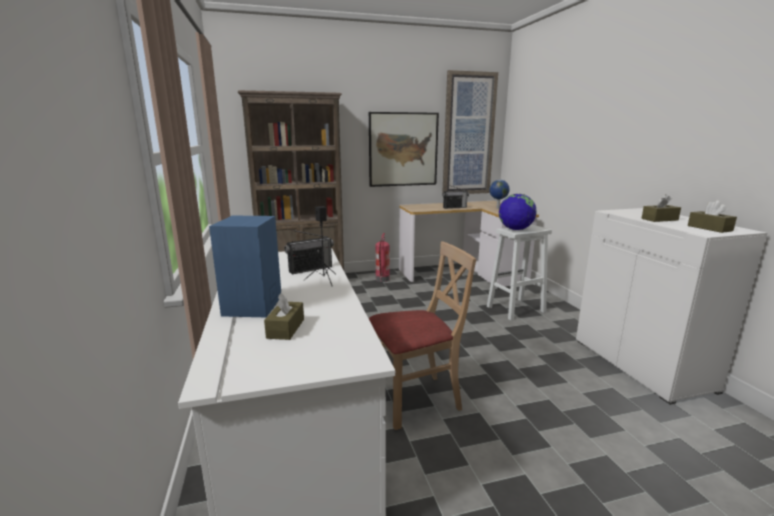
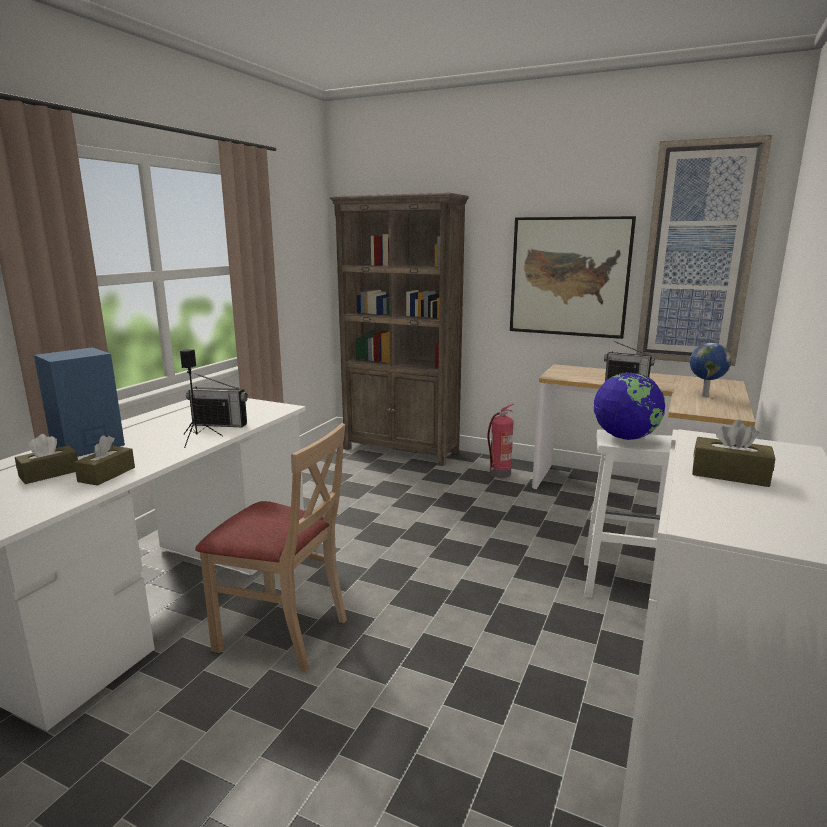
camera: 40 degrees right, 0 degrees up
brown tissue box [688,200,737,233] -> brown tissue box moved to [74,435,135,486]

